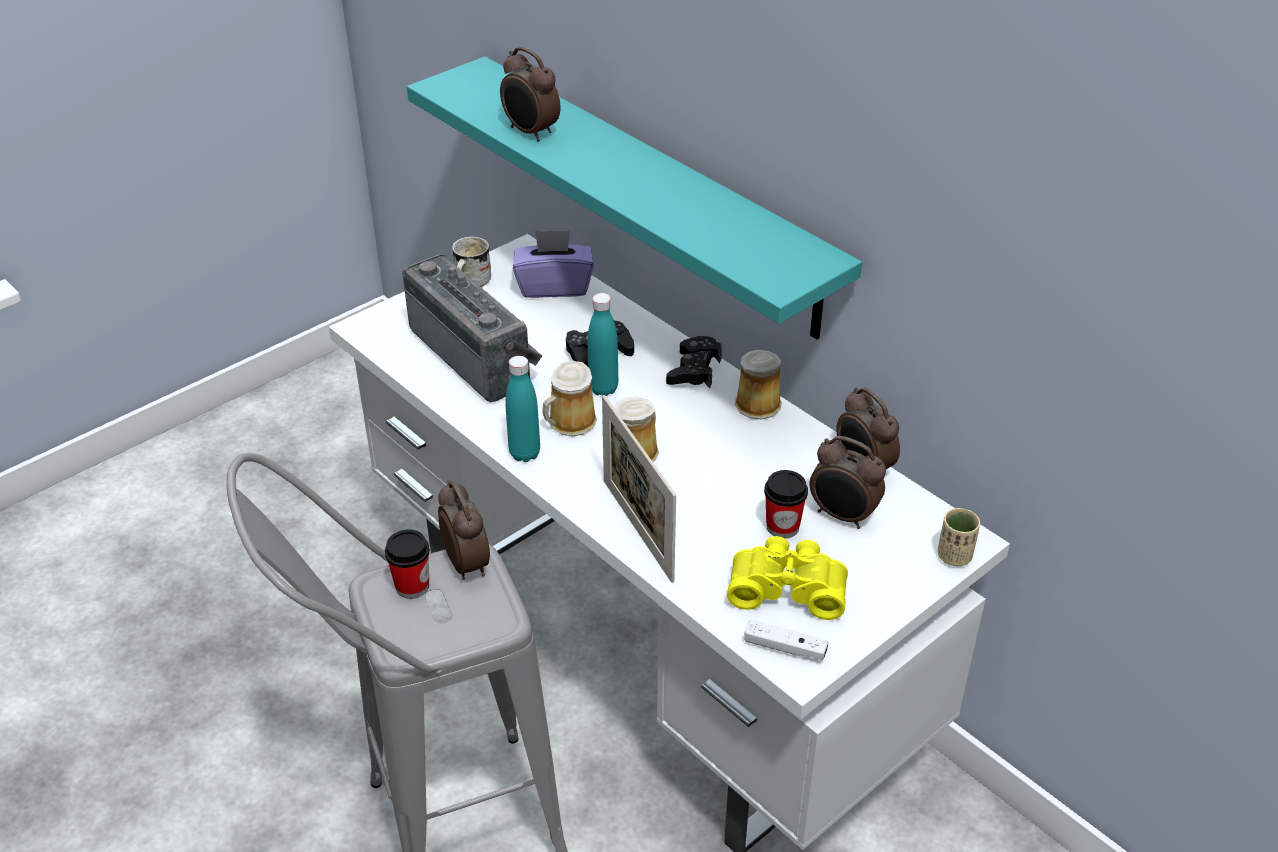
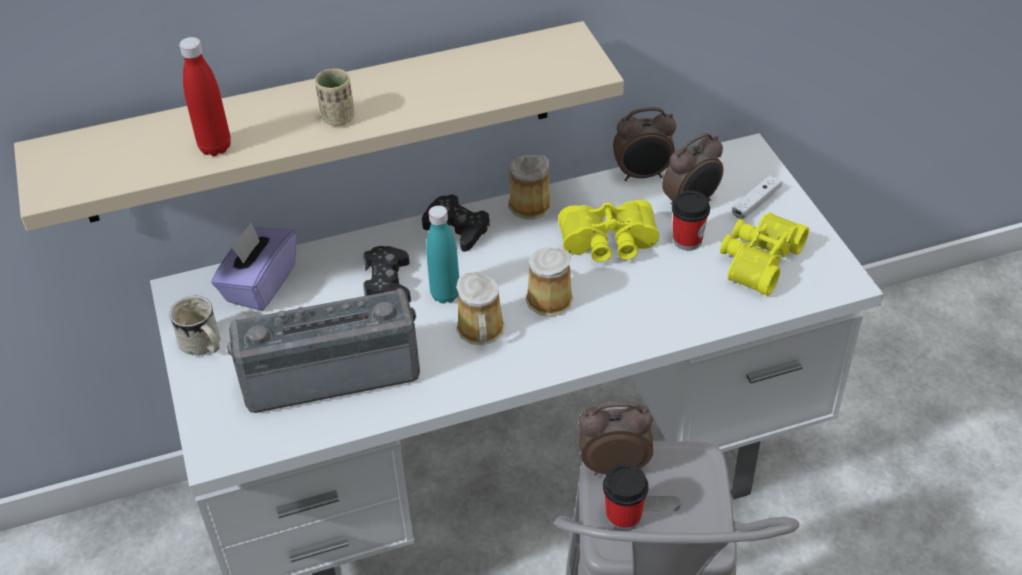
camera: 65 degrees left, 5 degrees up
turquoise shelf [407,57,862,339] -> beige shelf [14,21,624,231]
alarm clock [500,47,561,142] -> red bottle [179,37,231,156]
turquoise bottle [506,356,540,462] -> none
picture frame [602,395,676,583] -> none
white game controller [744,620,828,660] -> white game controller moved to [732,175,782,220]
beige cup [938,508,980,566] -> beige cup moved to [315,69,355,126]
none -> yellow binoculars [558,200,659,262]

